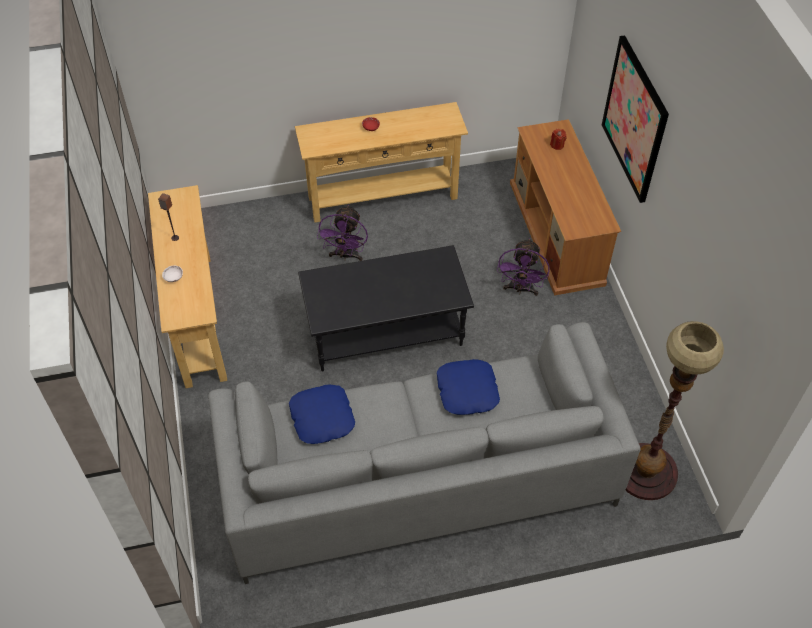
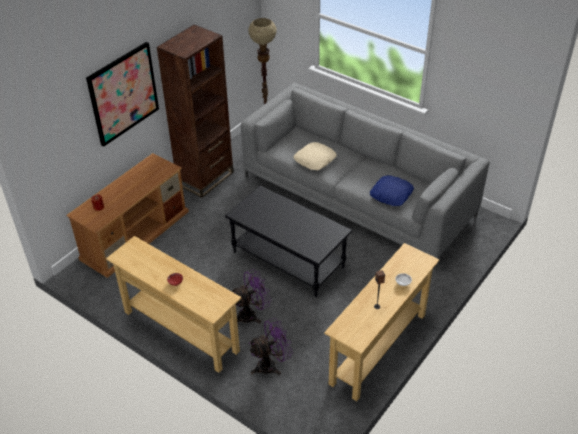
camera: 130 degrees left, 10 degrees down
blue pillow [437,359,500,415] -> beige pillow [293,142,337,170]
purple fan [497,238,550,296] -> purple fan moved to [249,318,293,375]
none -> brown bookcase [157,25,234,198]

